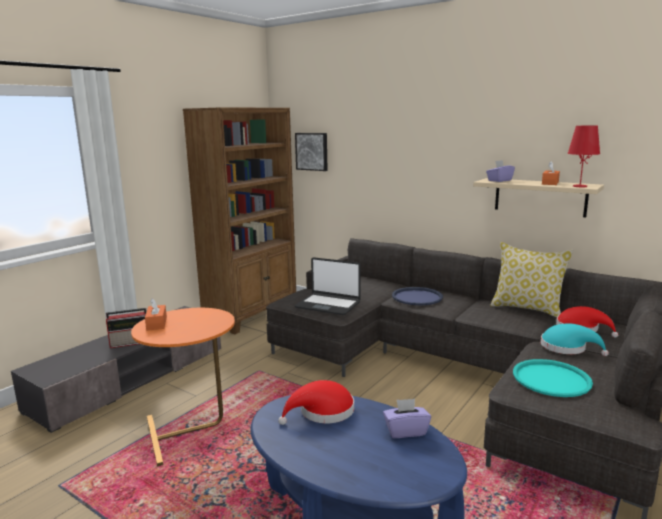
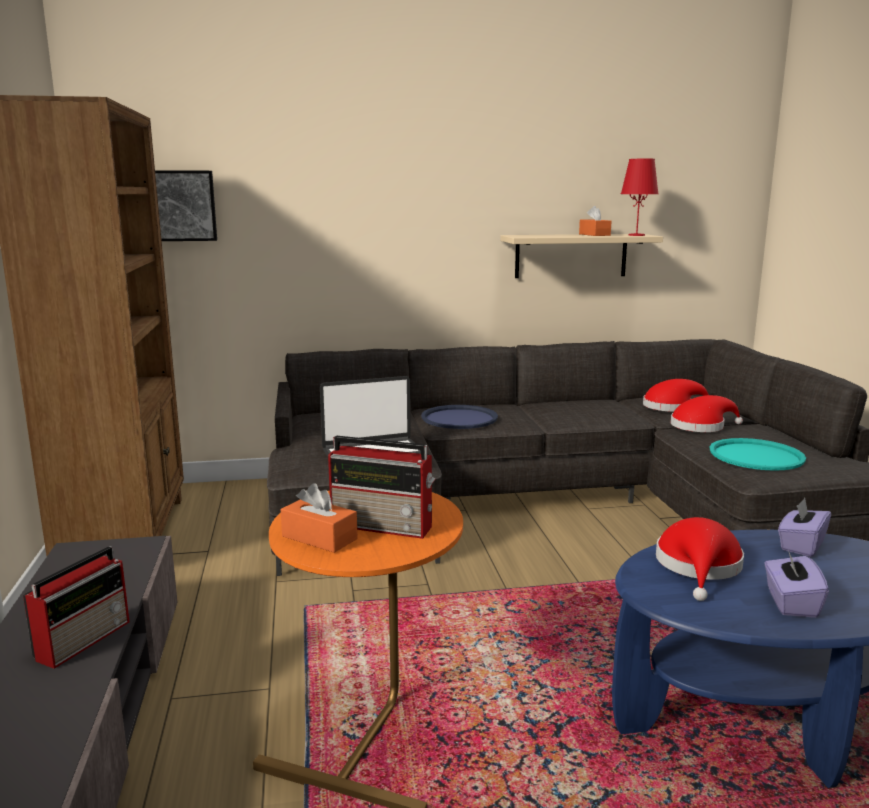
camera: 45 degrees left, 0 degrees up
purple tissue box [486,160,515,182] -> purple tissue box moved to [764,551,829,618]
pillow [490,242,573,317] -> none
turquoise hat [541,324,609,356] -> red hat [671,395,743,432]
none -> radio [328,436,436,539]

